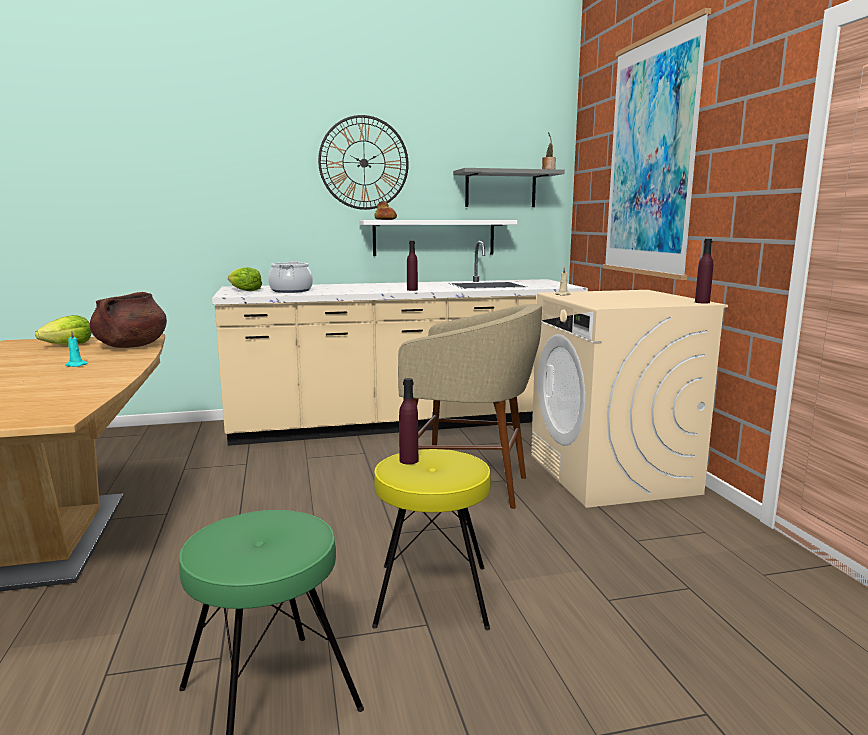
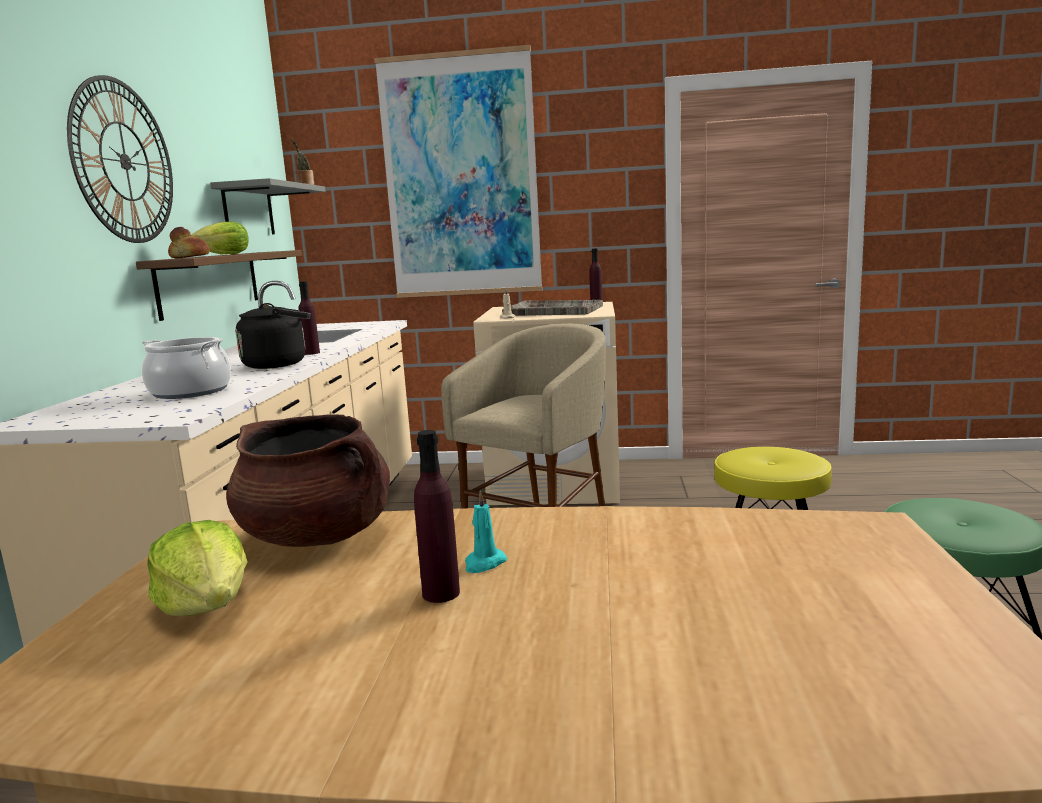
camera: 70 degrees left, 0 degrees up
lettuce [228,267,262,291] -> lettuce moved to [192,222,249,254]
white shelf [359,220,517,256] -> brown shelf [136,250,302,321]
purple bottle [399,378,418,464] -> purple bottle moved to [414,430,460,603]
none -> black kettle [236,303,311,369]
none -> grey tray [502,300,603,316]

